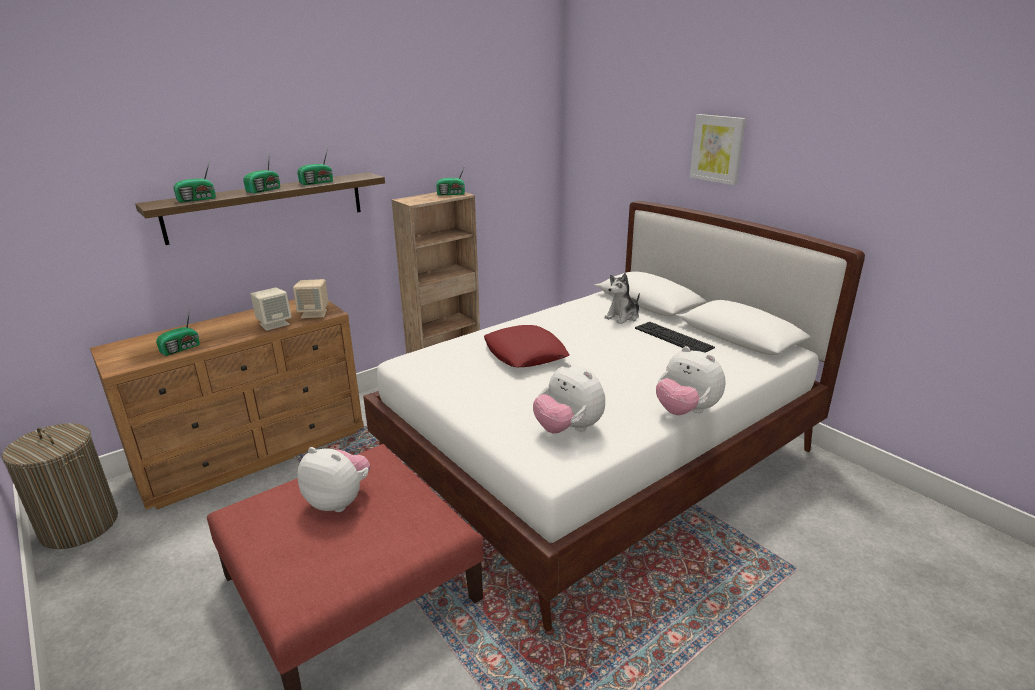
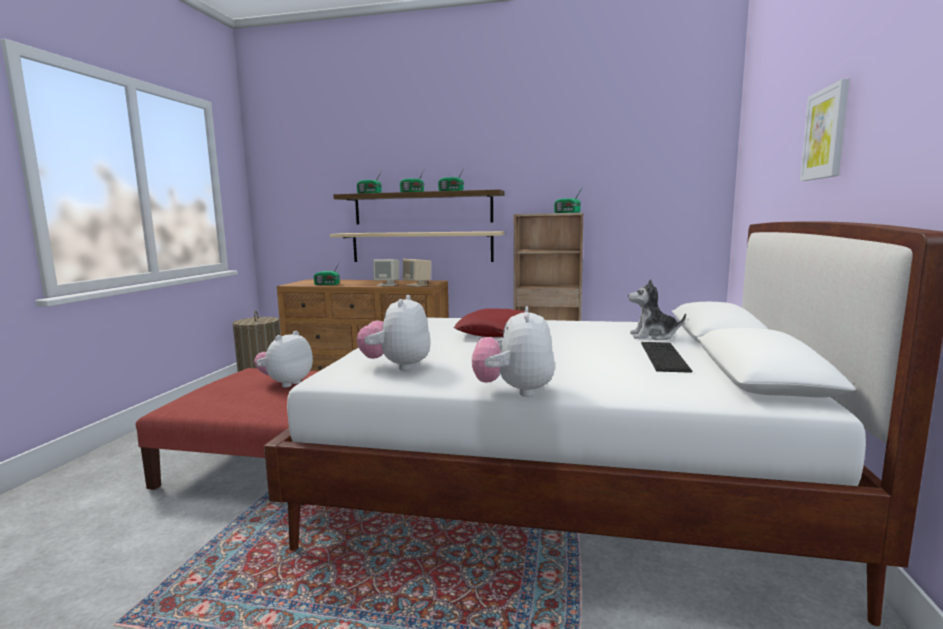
camera: 50 degrees right, 15 degrees down
plush toy [297,447,370,512] -> plush toy turned 135 degrees counterclockwise [254,331,313,387]
none -> beige shelf [330,231,505,262]

